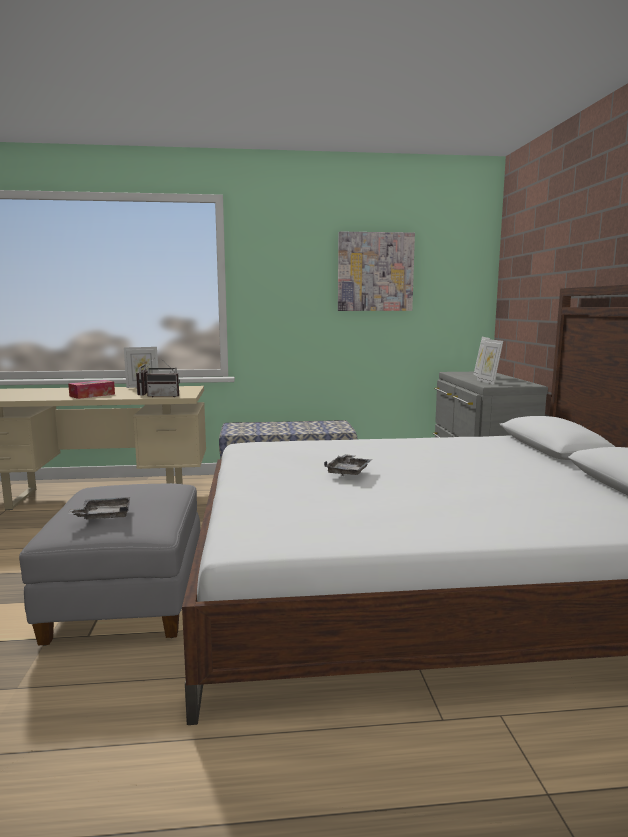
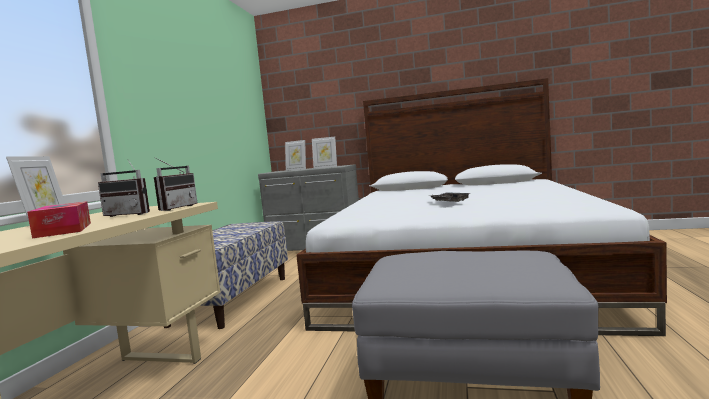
camera: 70 degrees left, 5 degrees down
grey tray [68,497,130,520] -> none
picture [338,231,415,311] -> none

